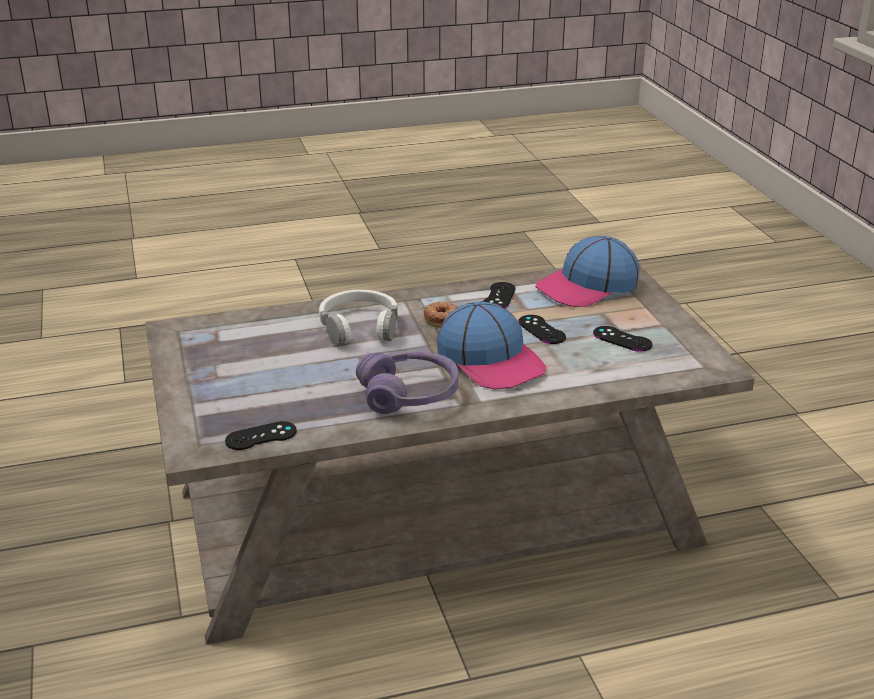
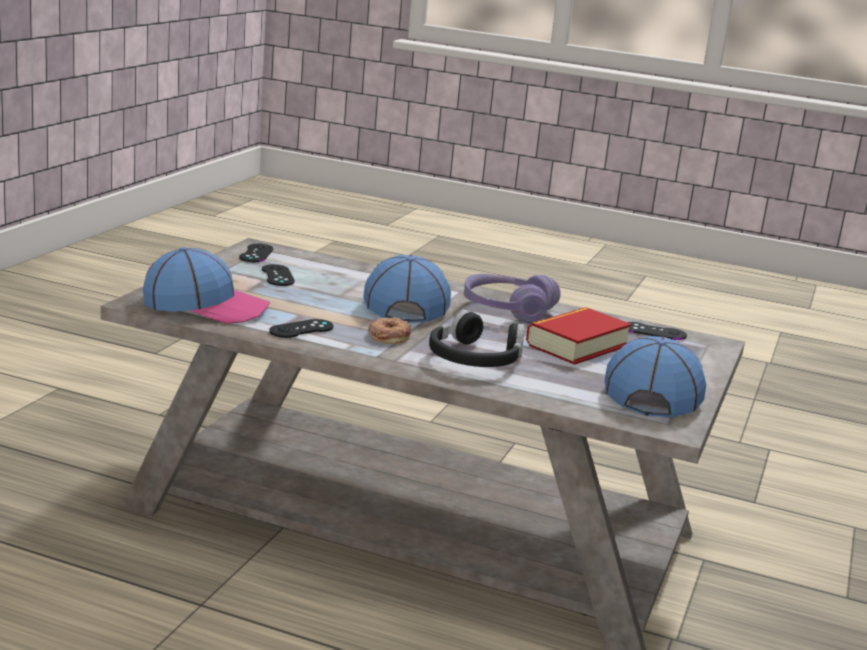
camera: 145 degrees left, 10 degrees down
white headphones [319,290,398,346] -> black headphones [429,310,525,367]
black game controller [518,315,566,344] -> black game controller moved to [239,244,273,262]
none -> book [526,307,631,365]
none -> cap [604,336,706,417]

